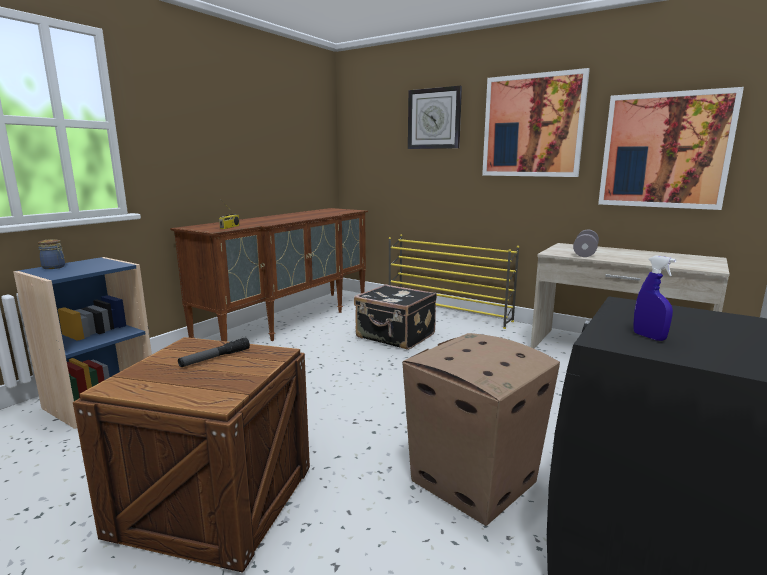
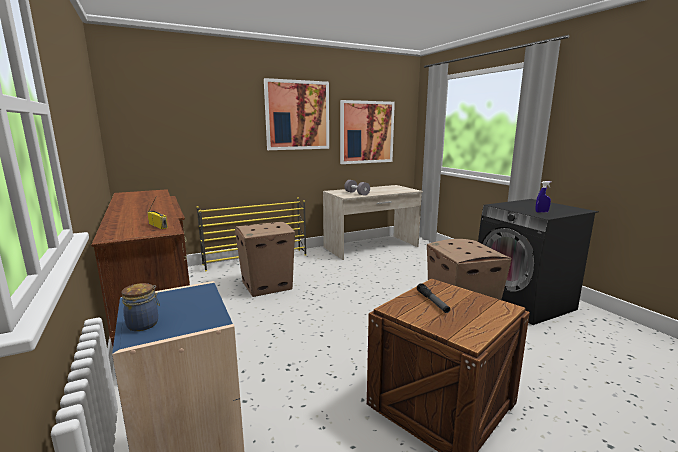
camera: 60 degrees left, 0 degrees up
black suitcase [354,284,437,350] -> cardboard box [235,222,295,297]
wall clock [408,86,462,149] -> none

